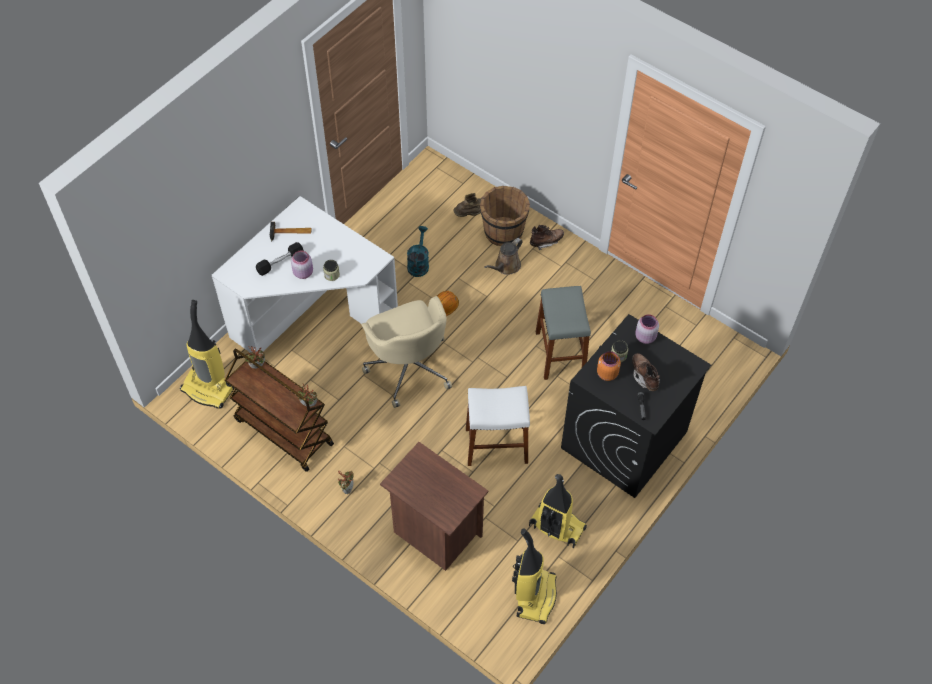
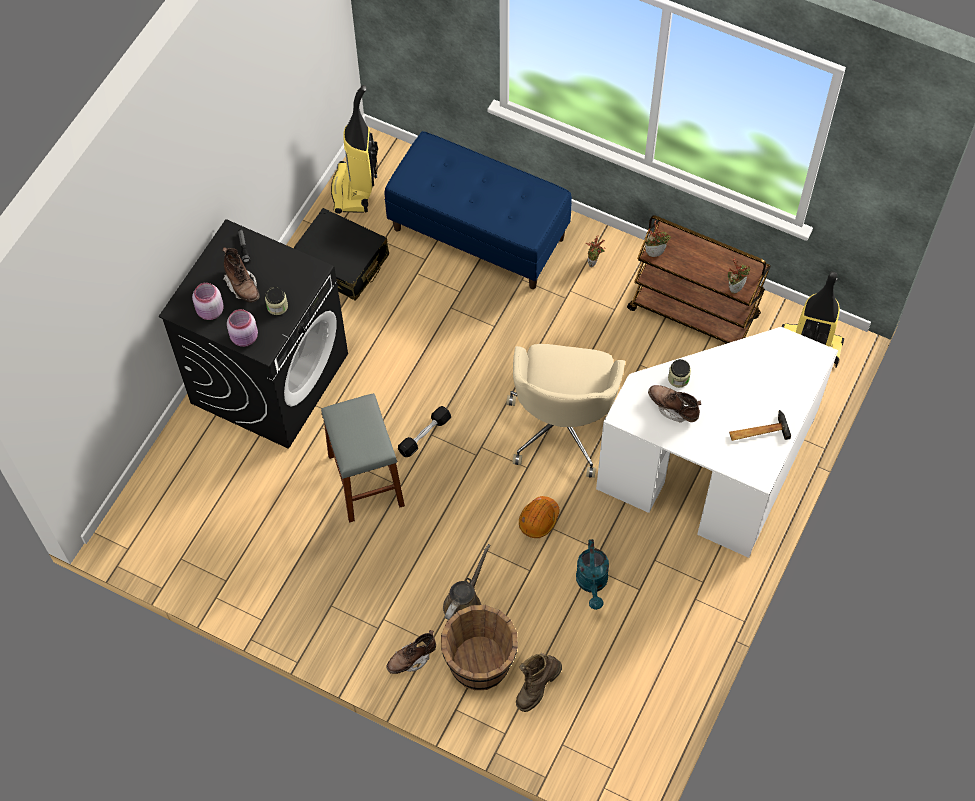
camera: 170 degrees right, 5 degrees up
black dumbbell [256,242,304,276] -> black dumbbell moved to [398,406,451,457]
pink jar [291,250,313,279] -> pink jar moved to [192,283,224,320]
beige office chair [361,296,452,408] -> beige office chair turned 135 degrees counterclockwise [506,344,625,478]
brown nightstand [380,442,488,571] -> blue bench [385,131,572,289]
white stool [466,386,530,466] -> none
vacuum cleaner [529,474,587,548] -> black suitcase [294,208,389,301]
orange jar [597,351,621,381] -> none
none -> brown boot [648,385,701,423]

